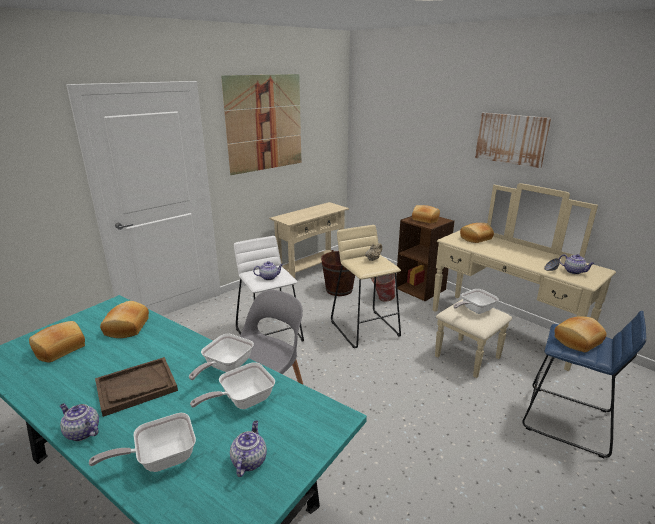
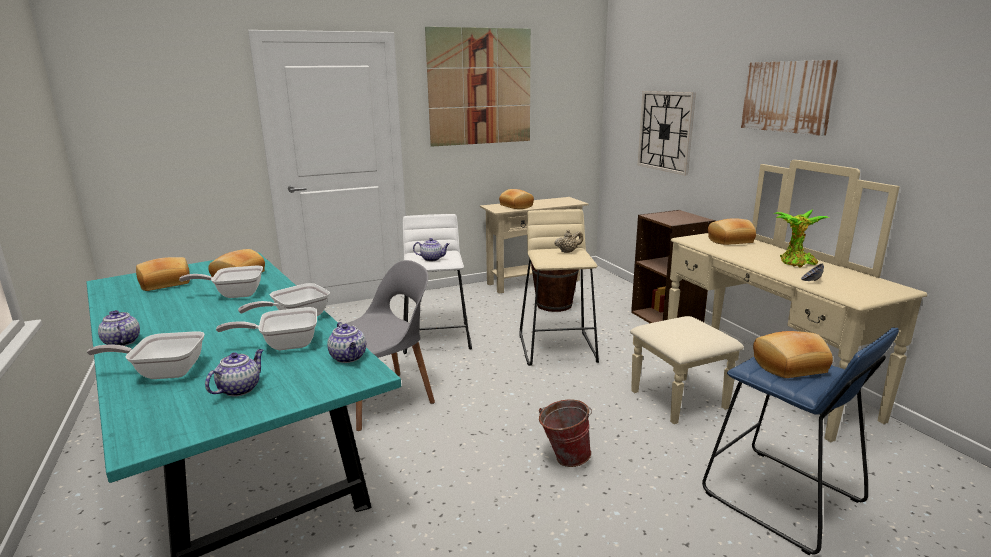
camera: 20 degrees right, 5 degrees down
brown tray [95,357,178,417] -> none
bucket [371,273,395,302] -> bucket moved to [539,400,592,467]
bread [412,205,440,223] -> bread moved to [499,189,534,209]
frying pan [454,289,499,314] -> frying pan moved to [179,266,263,298]
teapot [559,254,595,274] -> teapot moved to [327,322,366,363]
none -> wall clock [638,91,696,175]
none -> potted plant [773,209,829,268]

